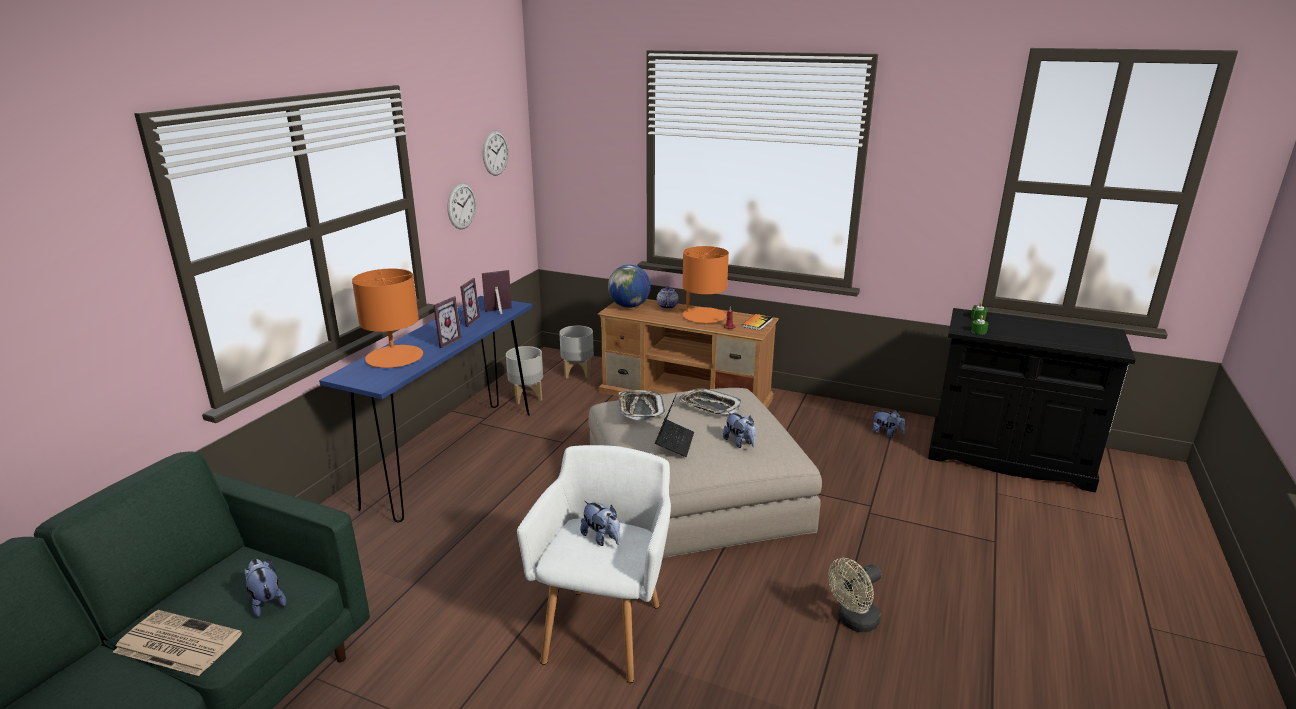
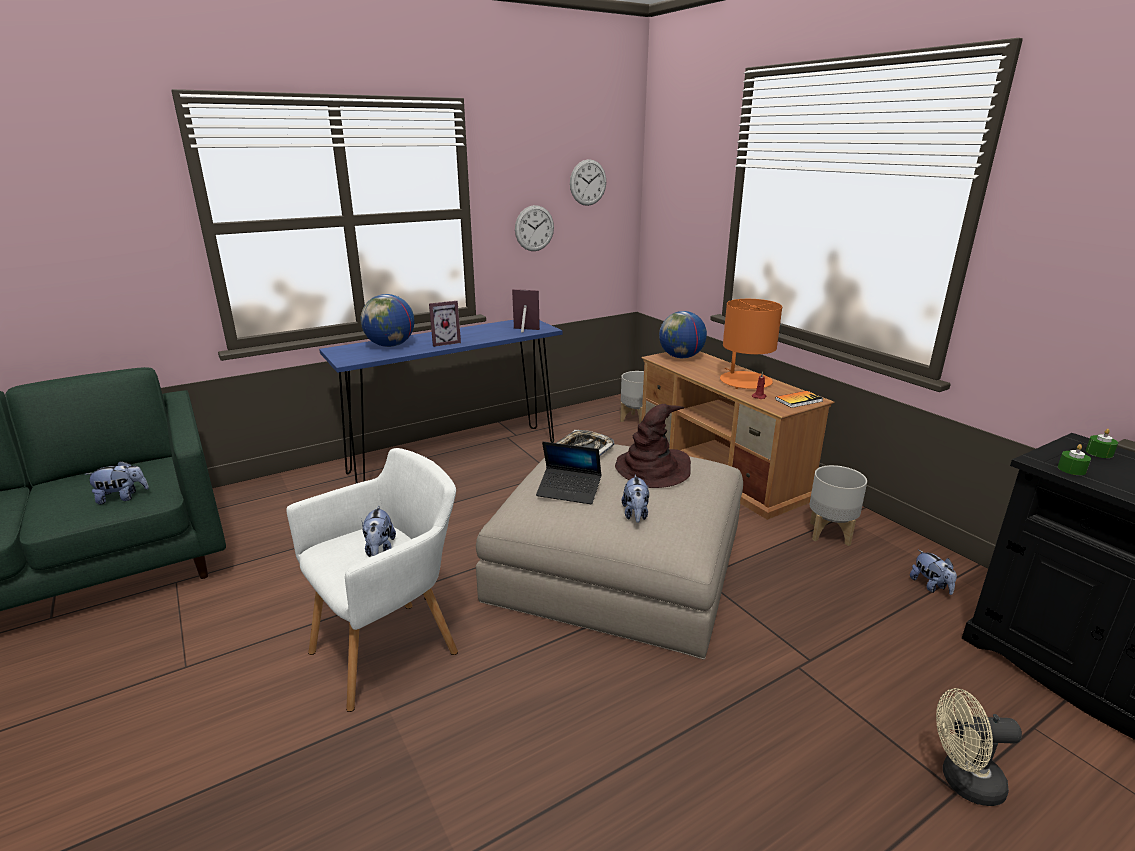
camera: 35 degrees right, 0 degrees up
newspaper [113,610,242,676] -> none
plush toy [244,559,286,617] -> plush toy turned 75 degrees clockwise [84,461,149,504]
orange table lamp [352,269,423,368] -> globe [360,294,414,347]
picture frame [459,278,480,327] -> none
grey planter [506,346,543,404] -> grey planter moved to [809,465,867,546]
laptop [655,394,694,457] -> laptop turned 60 degrees clockwise [536,442,602,504]
teapot [657,286,678,309] -> none
tray [679,388,741,414] -> brown hat [615,404,691,488]
beige fan [828,558,881,632] -> beige fan moved to [936,688,1022,806]

